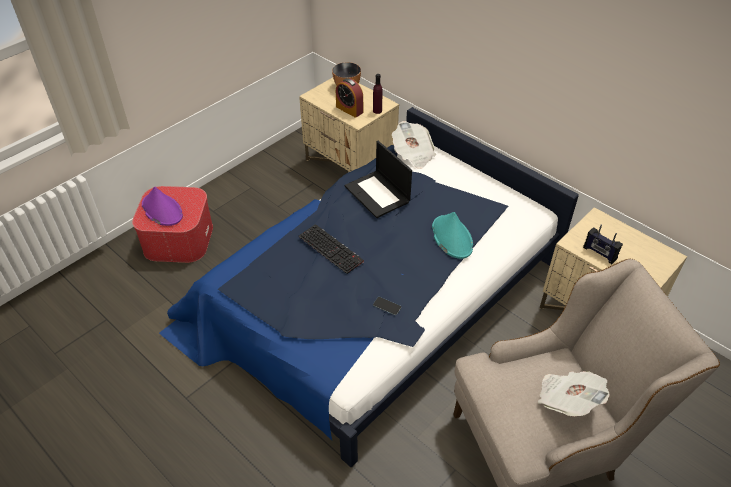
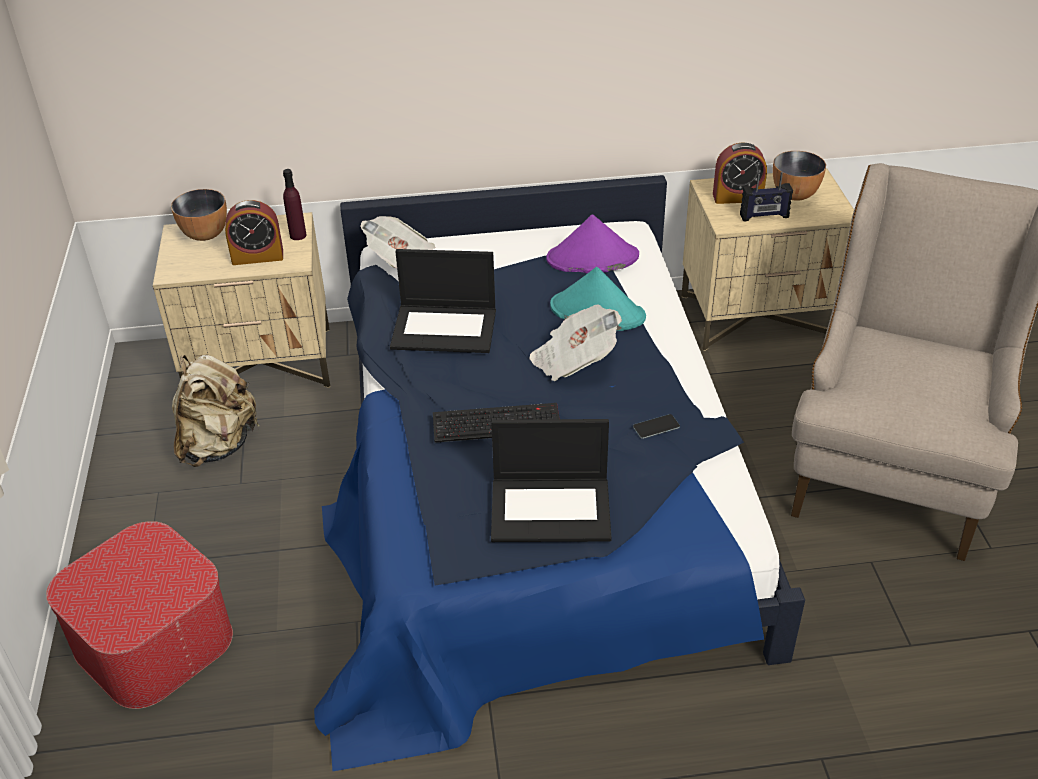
camera: 50 degrees left, 5 degrees down
purple hat [142,186,183,226] -> purple hat moved to [546,215,639,273]
newspaper [538,371,609,416] -> newspaper moved to [529,304,622,381]
none -> beige backpack [172,355,259,467]
none -> laptop [491,419,612,542]
none -> alarm clock [713,142,767,204]
none -> bowl [773,151,826,201]

